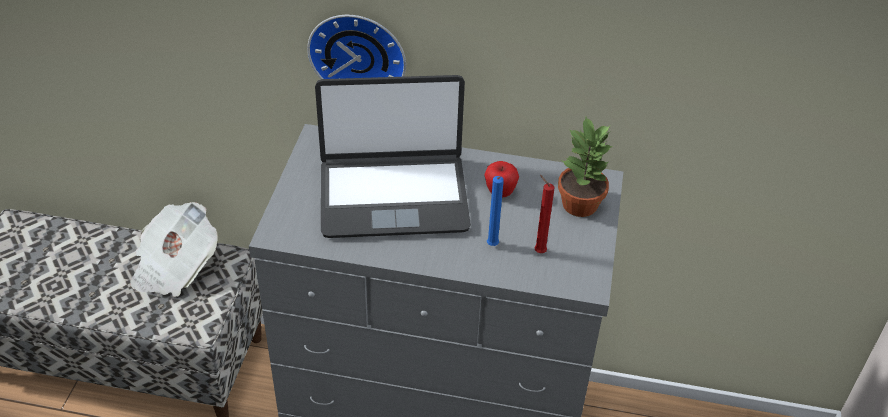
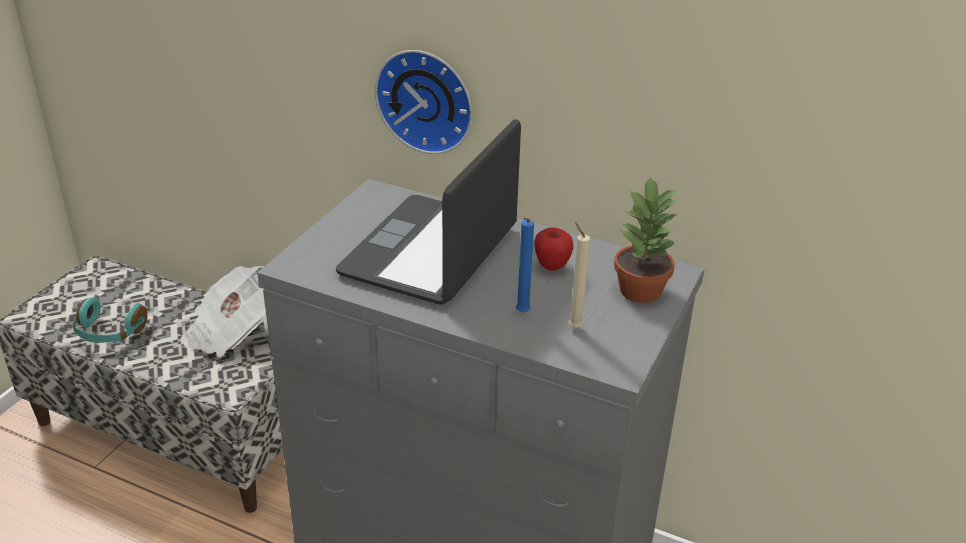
camera: 15 degrees right, 10 degrees down
laptop [315,75,471,238] -> laptop turned 105 degrees clockwise [336,119,521,305]
red candle [535,175,555,253] -> beige candle [569,222,590,328]
none -> turquoise headphones [73,297,147,343]

